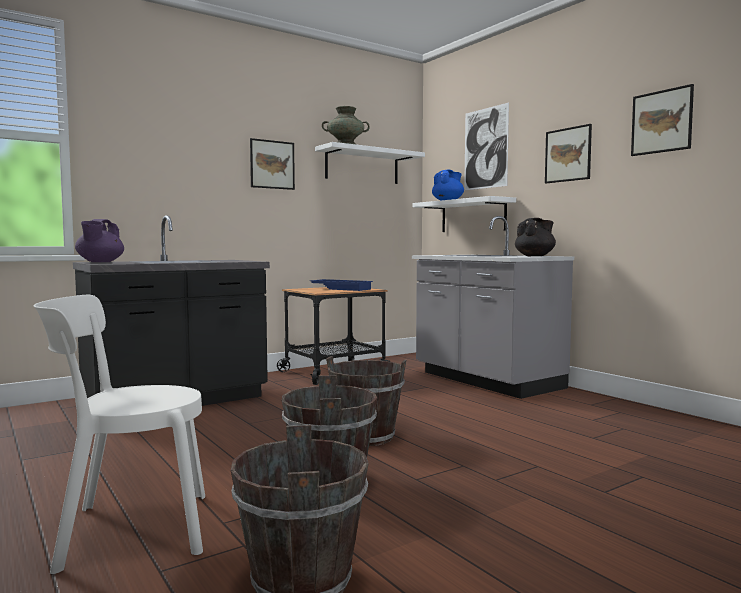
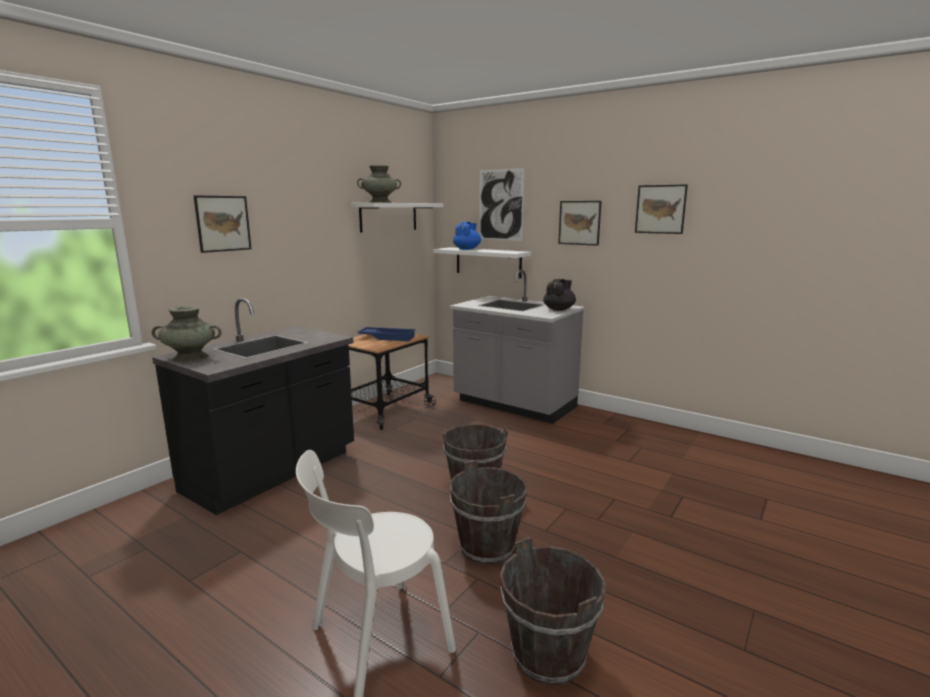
camera: 20 degrees left, 10 degrees up
purple teapot [75,219,124,262] -> turquoise vase [152,306,222,362]
picture [250,138,295,190] -> picture moved to [194,195,252,253]

